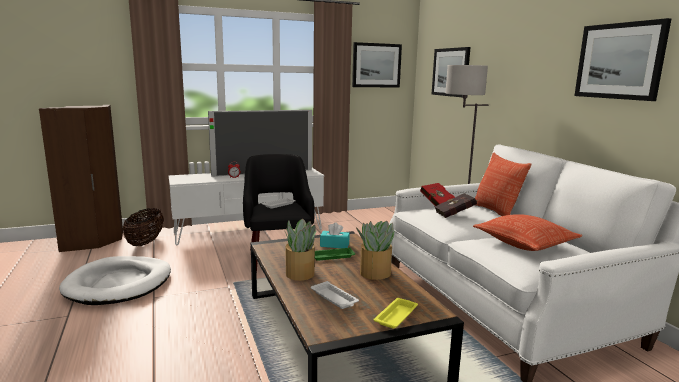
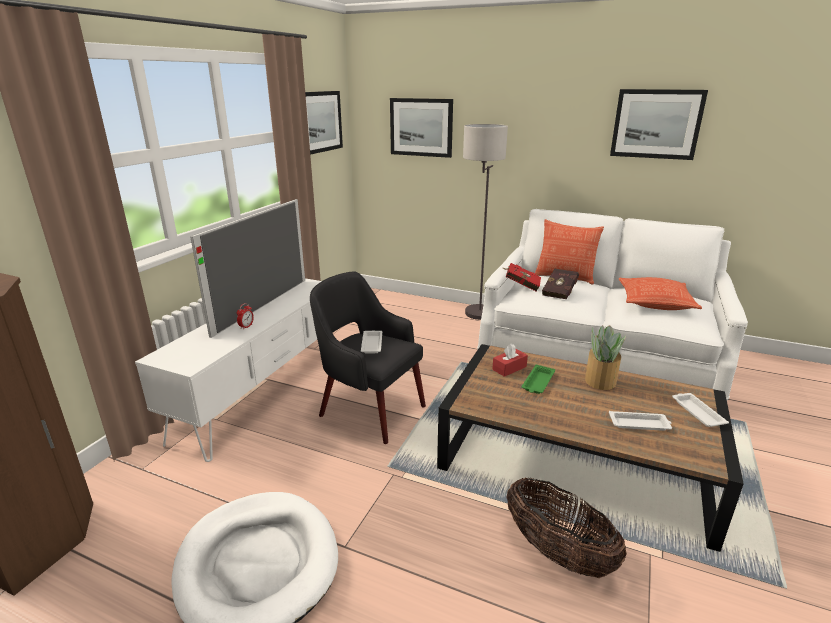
camera: 45 degrees left, 10 degrees up
basket [123,208,164,246] -> basket moved to [506,477,627,578]
potted plant [284,219,316,281] -> none
turquoise tissue box [320,222,350,248] -> red tissue box [492,344,528,377]
yellow tray [374,298,418,329] -> white tray [672,393,729,427]

